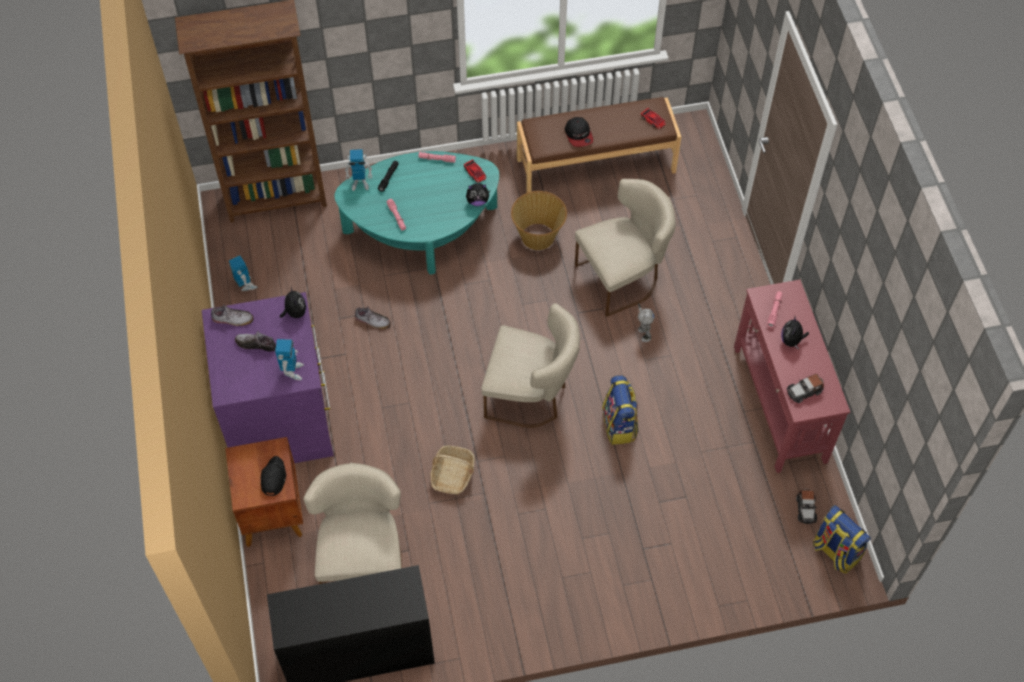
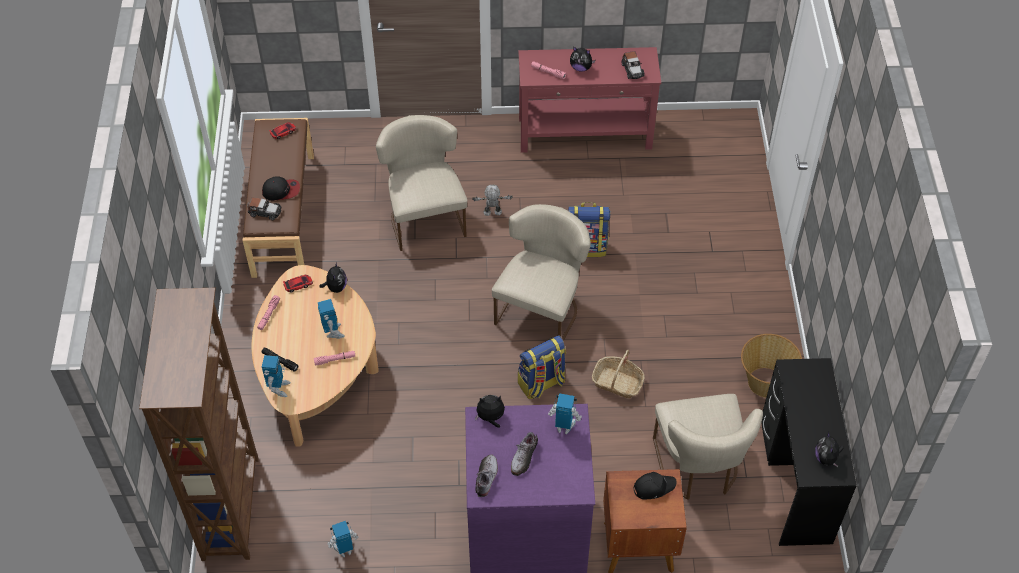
camera: 80 degrees left, 5 degrees down
black cap [261,456,286,496] -> black cap turned 150 degrees clockwise [633,472,677,500]
beige chair [303,463,402,584] -> beige chair turned 105 degrees counterclockwise [653,394,763,500]
turquoise coffee table [334,151,499,275] -> beige coffee table [252,265,378,446]
shoe [355,306,391,329] -> none
basket [511,191,567,250] -> basket moved to [741,334,802,398]
toy car [796,489,817,524] -> toy car moved to [247,197,281,220]
backpack [813,505,871,574] -> backpack moved to [518,335,566,399]
none -> toy robot [318,299,345,339]
none -> plush toy [815,432,844,467]

